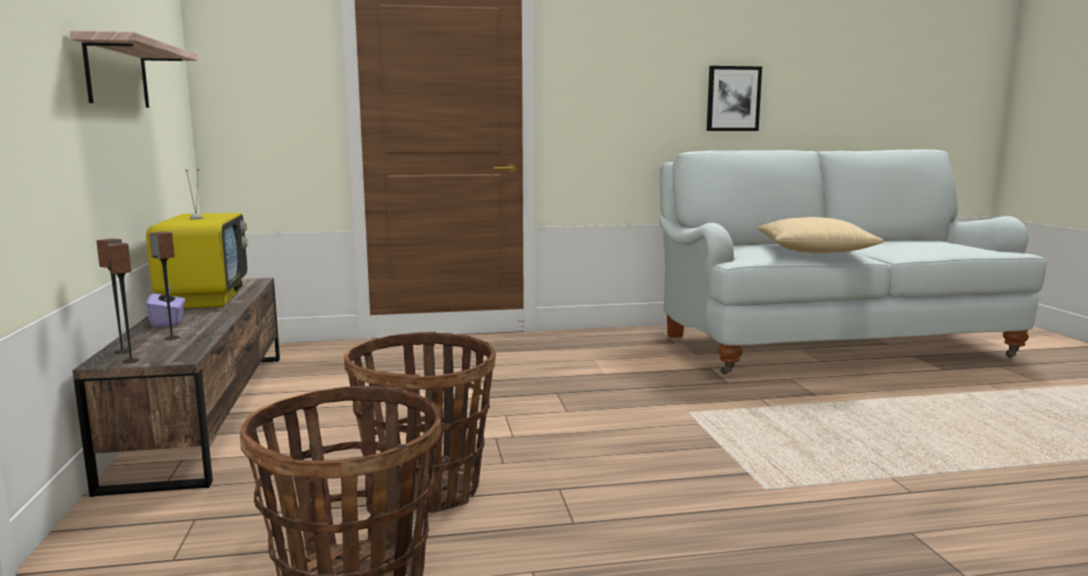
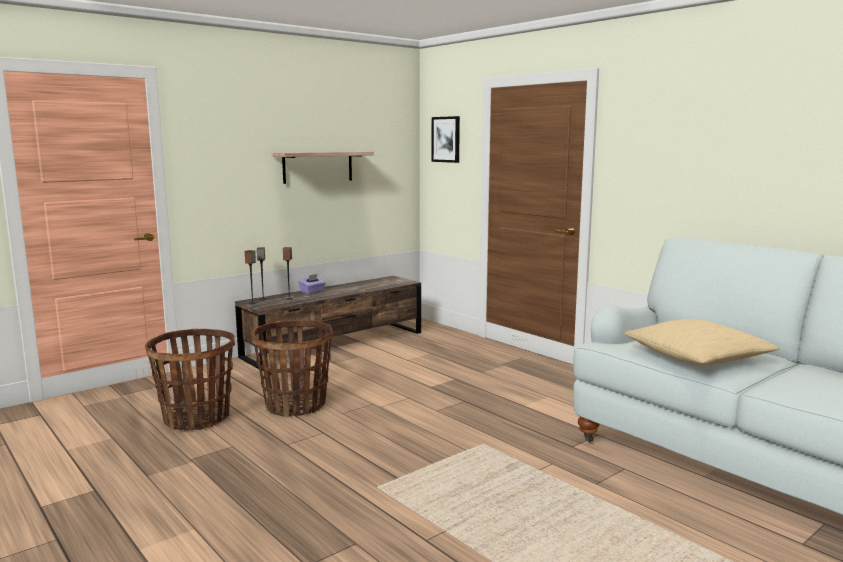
camera: 60 degrees right, 0 degrees up
television [146,169,248,308] -> none
picture [707,66,762,131] -> picture moved to [431,116,460,163]

